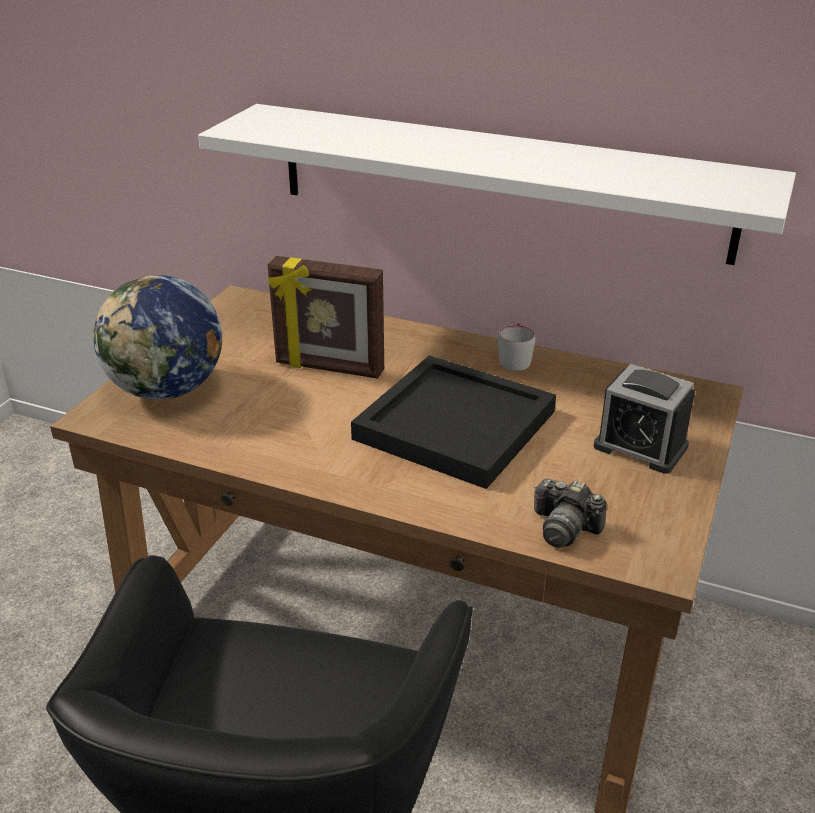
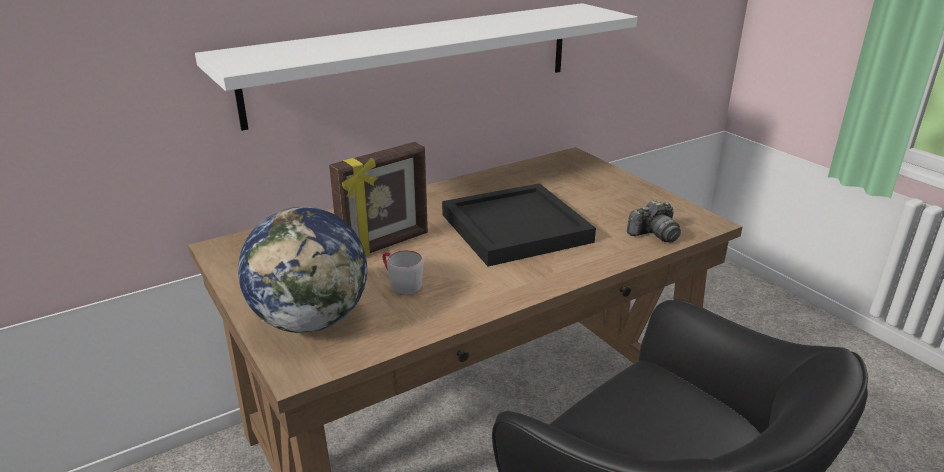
camera: 55 degrees left, 5 degrees down
grey mug [498,324,536,371] -> grey mug moved to [383,250,423,295]
alarm clock [594,364,695,474] -> none

